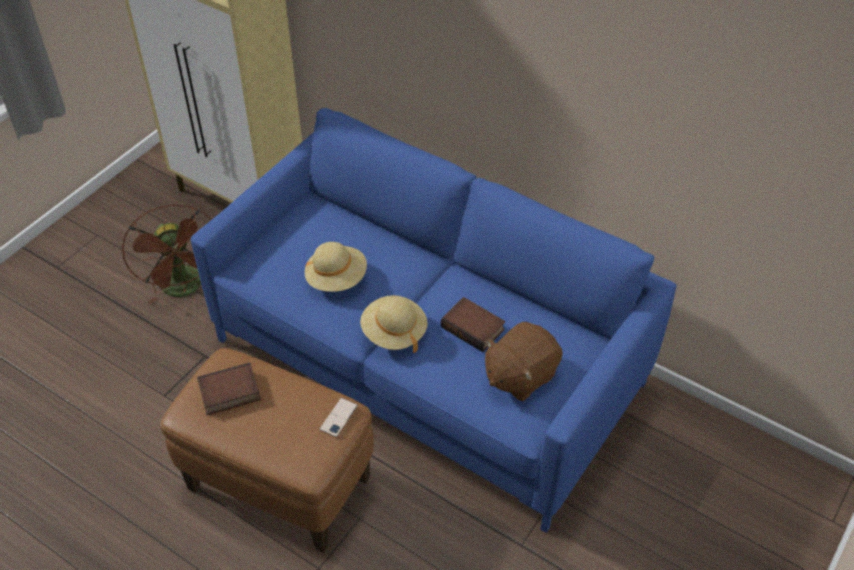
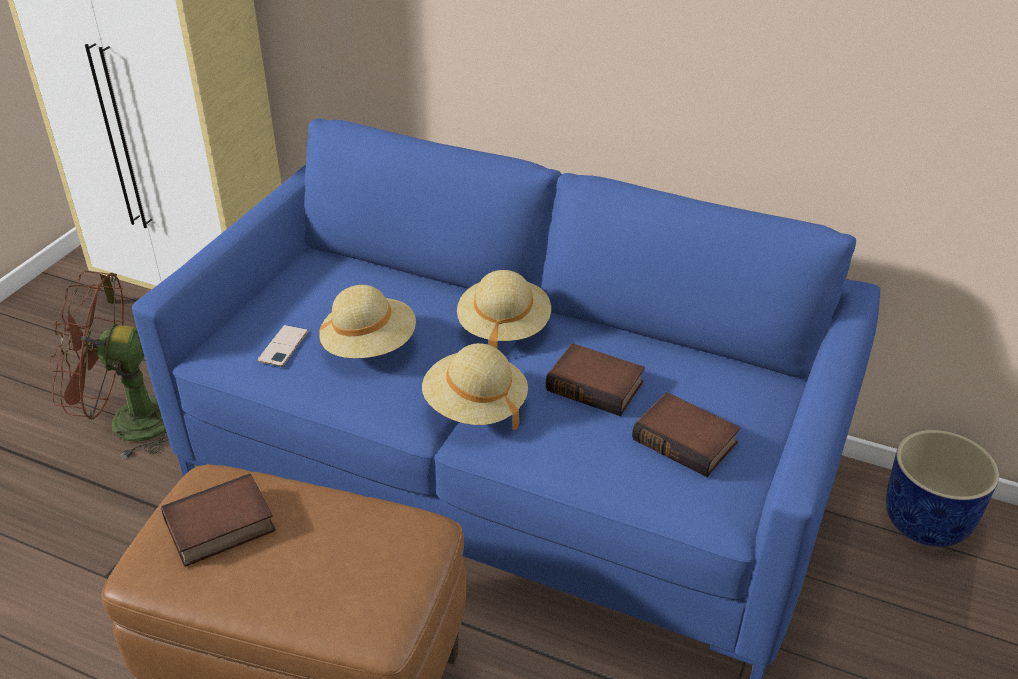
camera: 10 degrees left, 10 degrees down
brown fan [122,205,212,304] -> brown fan turned 120 degrees clockwise [48,271,169,459]
phone [319,398,358,437] -> phone moved to [257,325,309,367]
brown plush toy [485,322,563,402] -> book [632,392,740,477]
none -> beige hat [457,270,551,348]
none -> blue planter [886,430,999,547]

